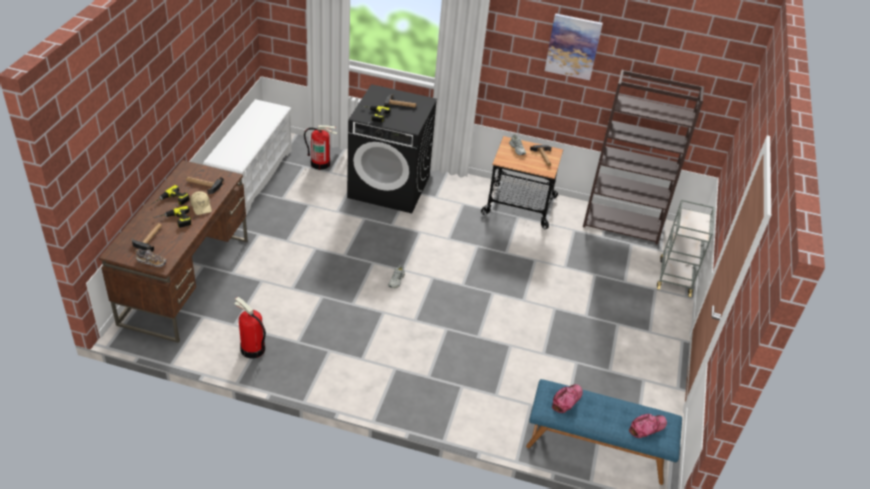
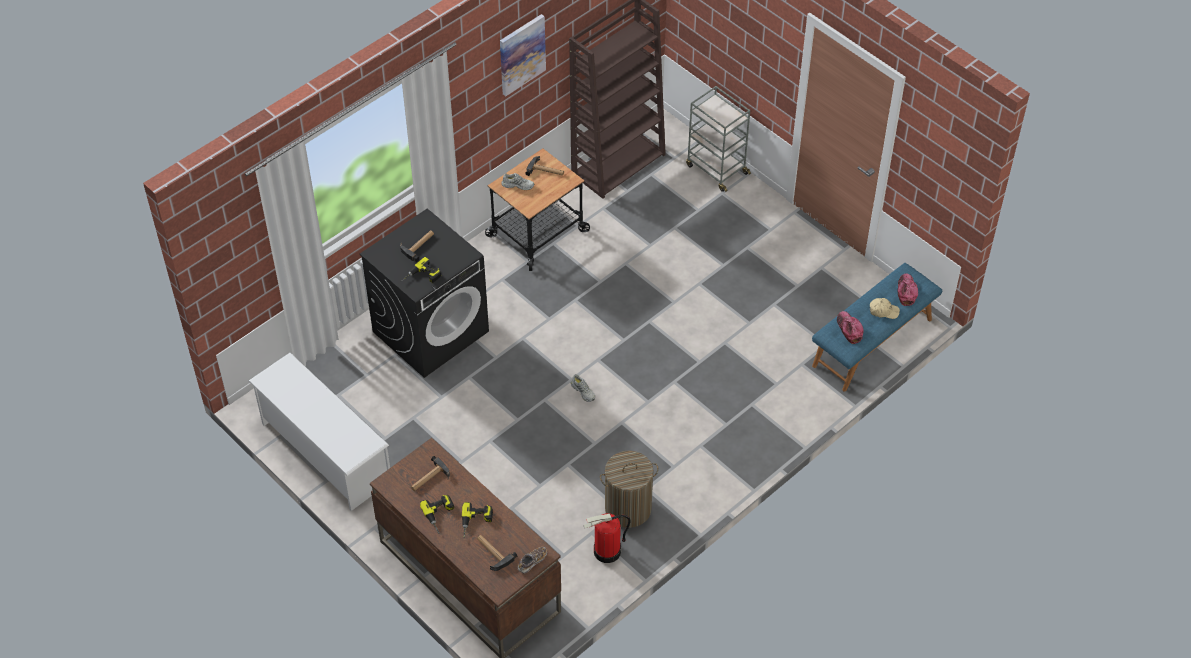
camera: 55 degrees left, 10 degrees up
beige cap [190,191,212,215] -> beige cap moved to [870,298,900,319]
fire extinguisher [304,125,338,170] -> none
none -> laundry basket [600,451,658,528]

